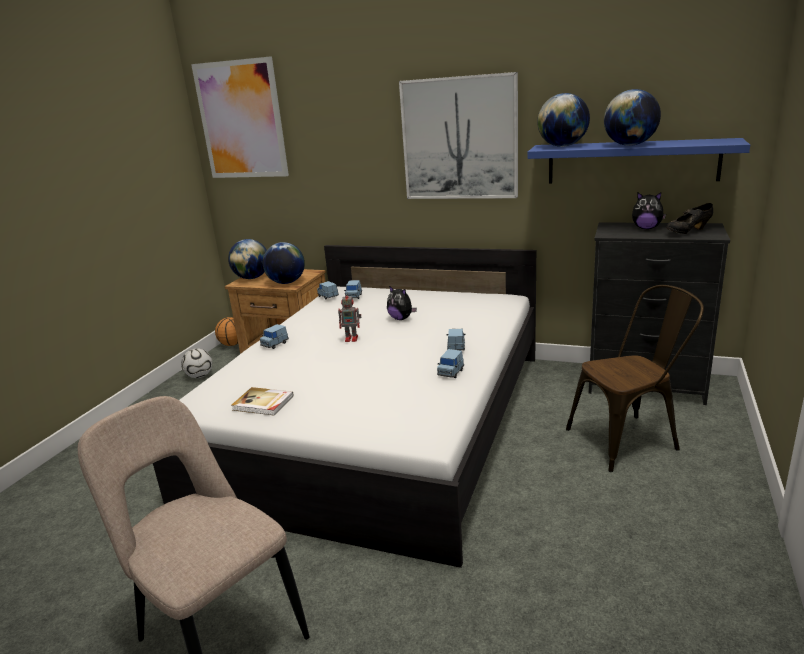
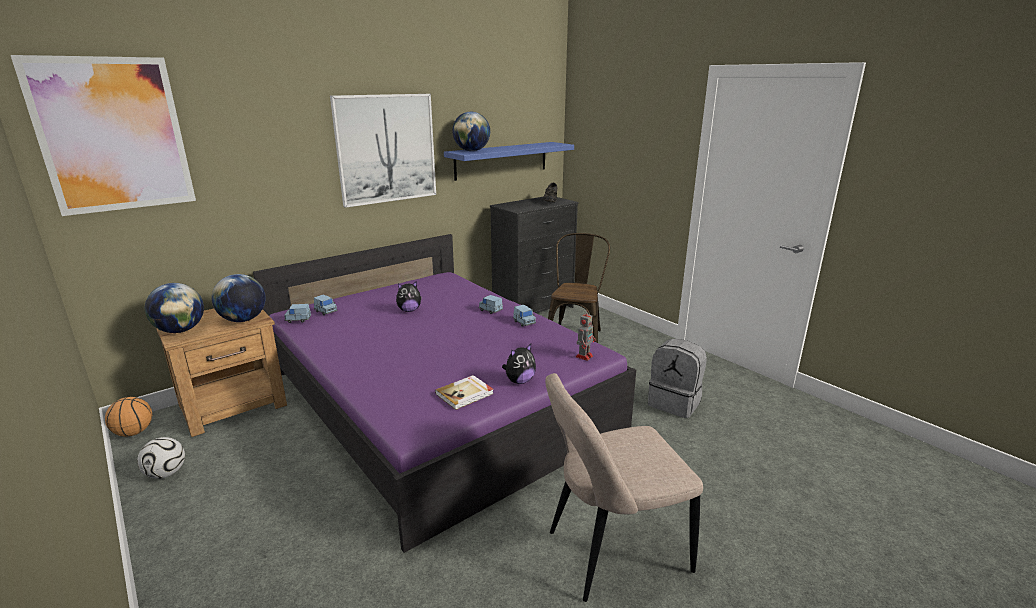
camera: 60 degrees left, 0 degrees up
white bed [153,245,536,568] -> purple bed [253,234,636,553]
blue toy car [260,324,289,349] -> none
toy robot [338,292,361,342] -> toy robot moved to [576,310,595,361]
globe [604,89,661,146] -> none
plush toy [632,192,666,229] -> plush toy moved to [502,344,536,384]
none -> grey backpack [648,339,707,418]

